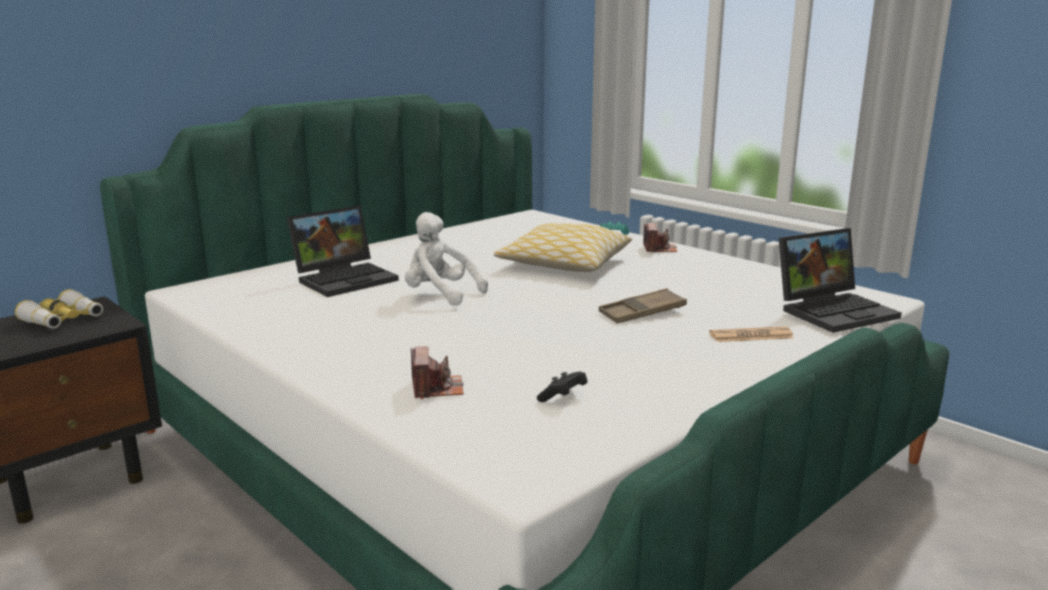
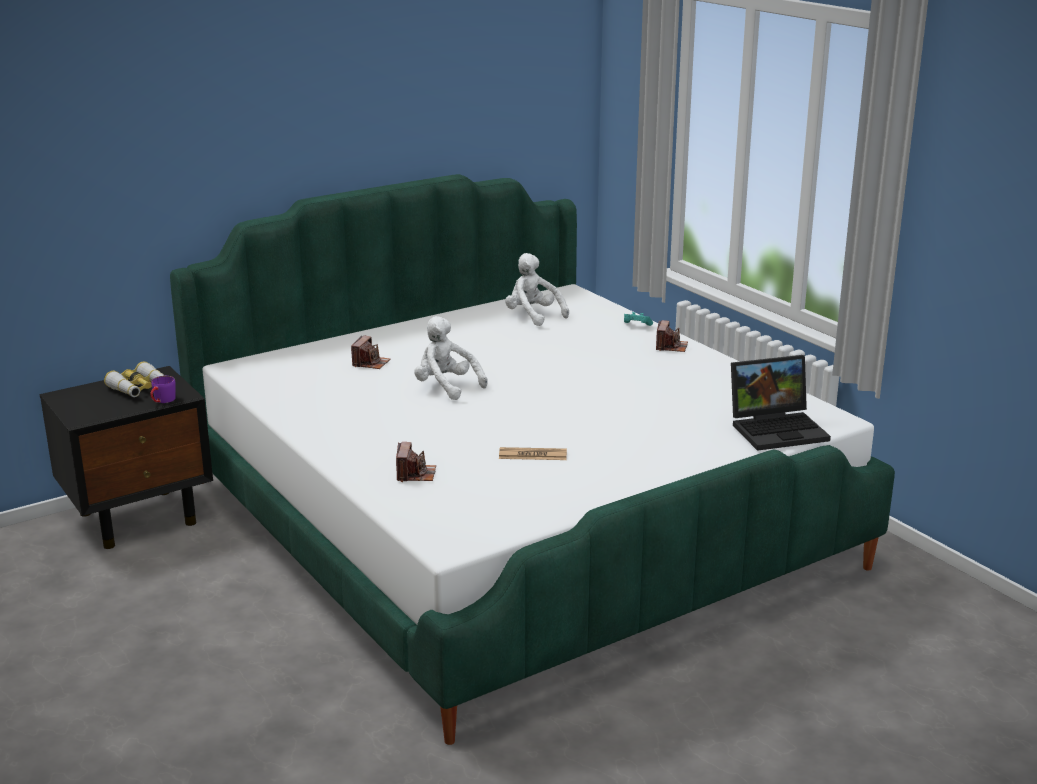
camera: 10 degrees right, 5 degrees up
laptop [287,205,399,297] -> camera [351,336,390,369]
pillow [494,223,632,272] -> none
black game controller [537,372,588,402] -> none
brown tray [599,288,687,323] -> none
newspaper [709,326,794,342] -> newspaper moved to [499,447,567,460]
none -> purple mug [150,376,176,403]
none -> white plush toy [505,253,569,326]

